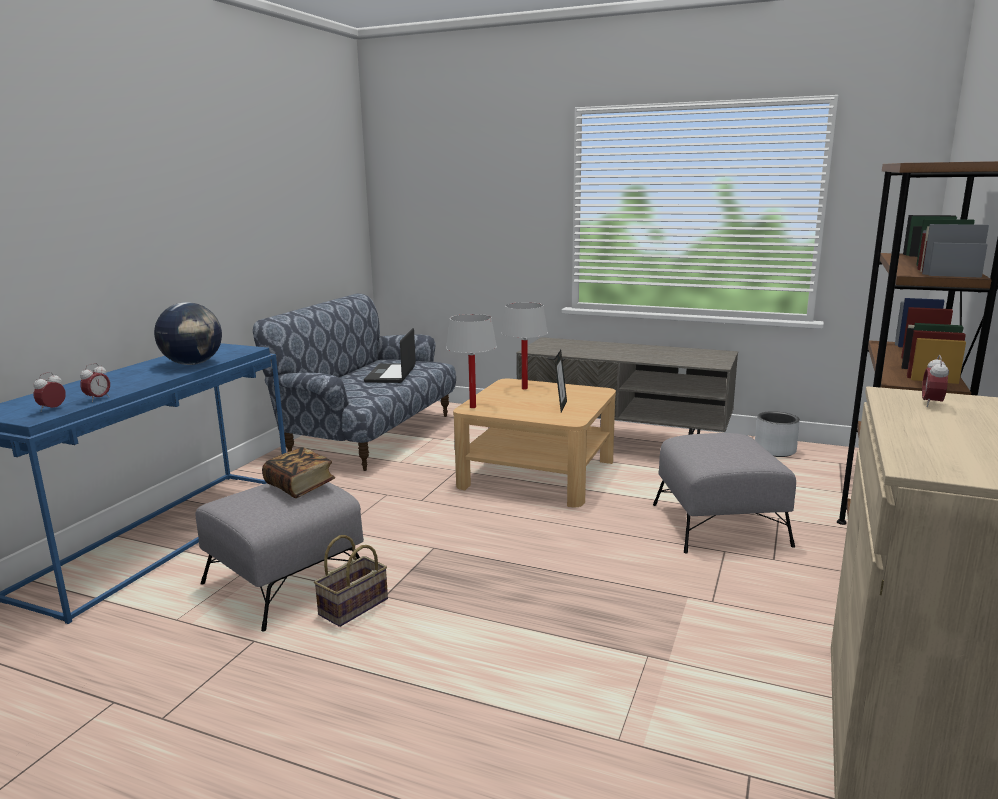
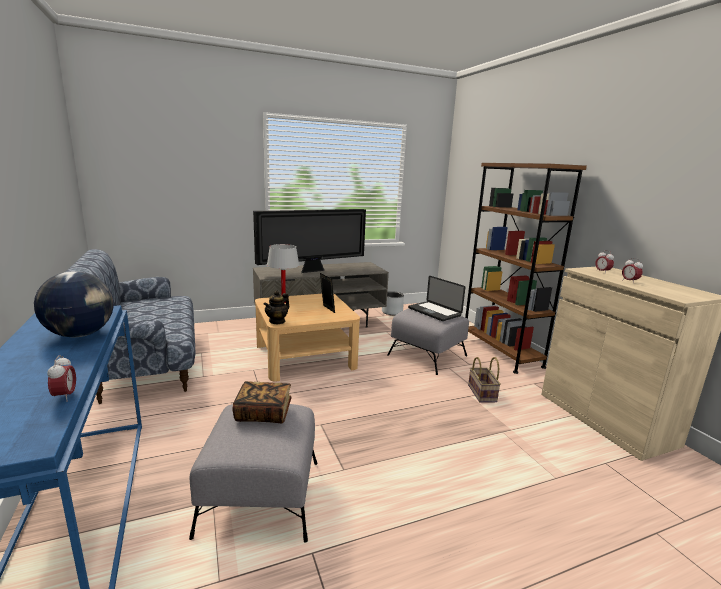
camera: 45 degrees left, 0 degrees up
alarm clock [34,372,66,412] -> alarm clock moved to [622,258,643,284]
basket [314,535,388,627] -> basket moved to [468,357,501,402]
laptop [364,328,416,383] -> laptop moved to [408,276,465,321]
white table lamp [446,314,497,408] -> teapot [264,291,289,324]
none -> television [253,209,366,273]

